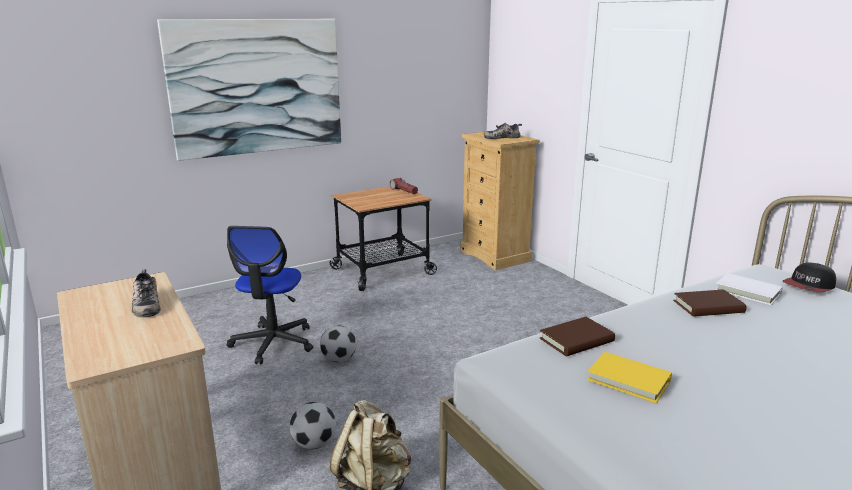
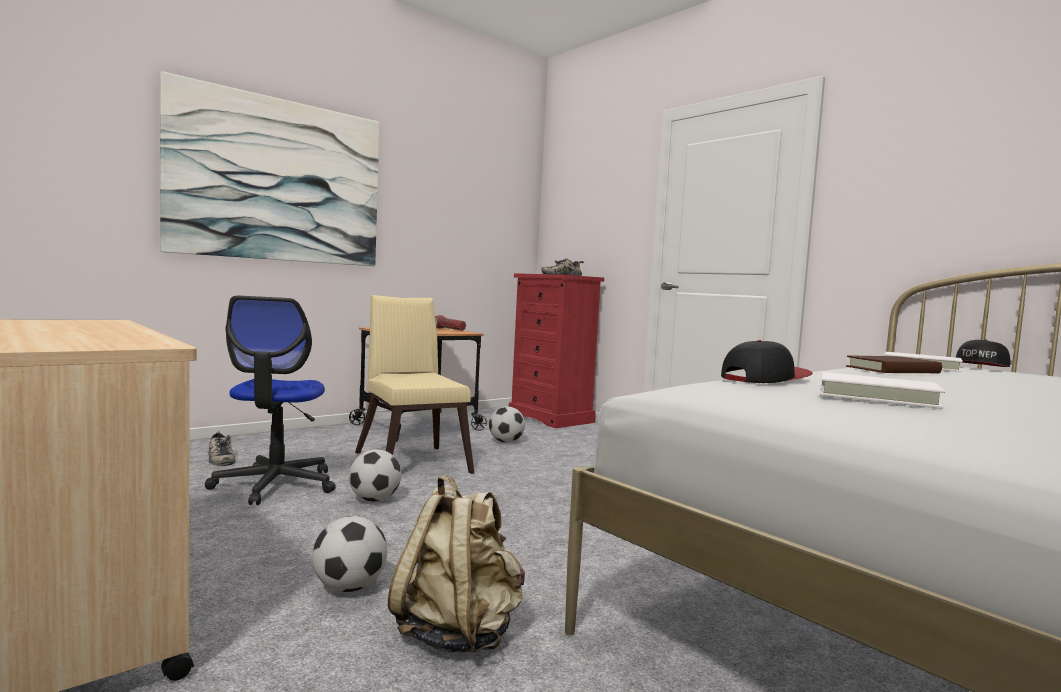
camera: 10 degrees left, 15 degrees down
shoe [132,269,161,317] -> shoe moved to [208,431,235,466]
beige dresser [460,131,540,270] -> red dresser [509,273,604,428]
brown book [539,317,615,356] -> cap [721,340,812,383]
yellow book [587,352,672,403] -> white book [820,372,945,409]
none -> beige chair [355,295,474,474]
none -> football [489,406,525,443]

